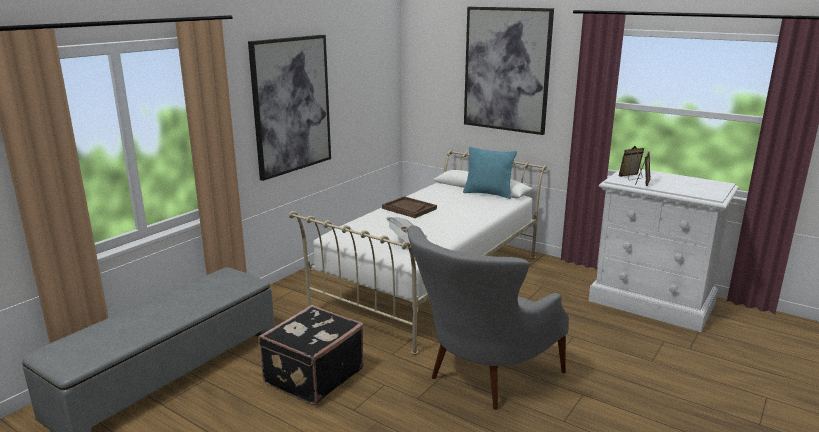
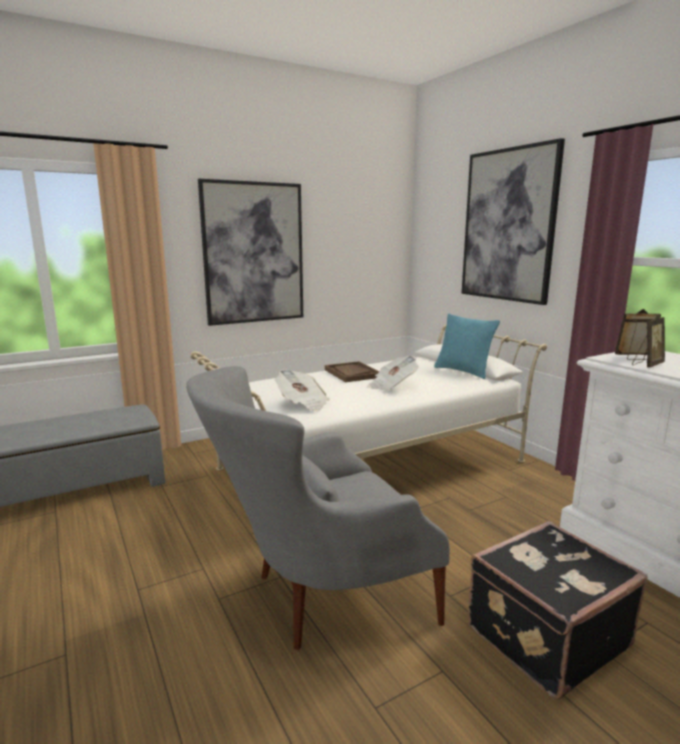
camera: 25 degrees right, 5 degrees down
black suitcase [258,305,364,405] -> black suitcase moved to [467,521,648,699]
none -> newspaper [367,356,419,390]

